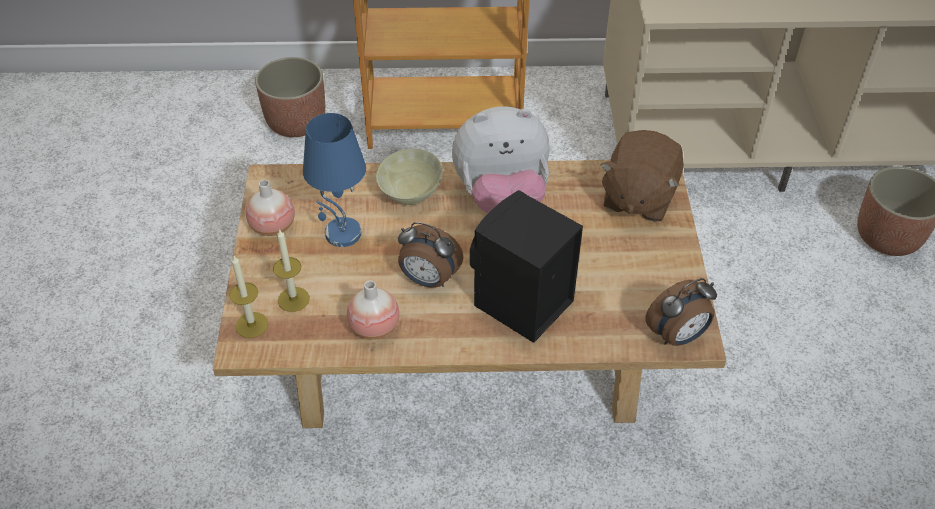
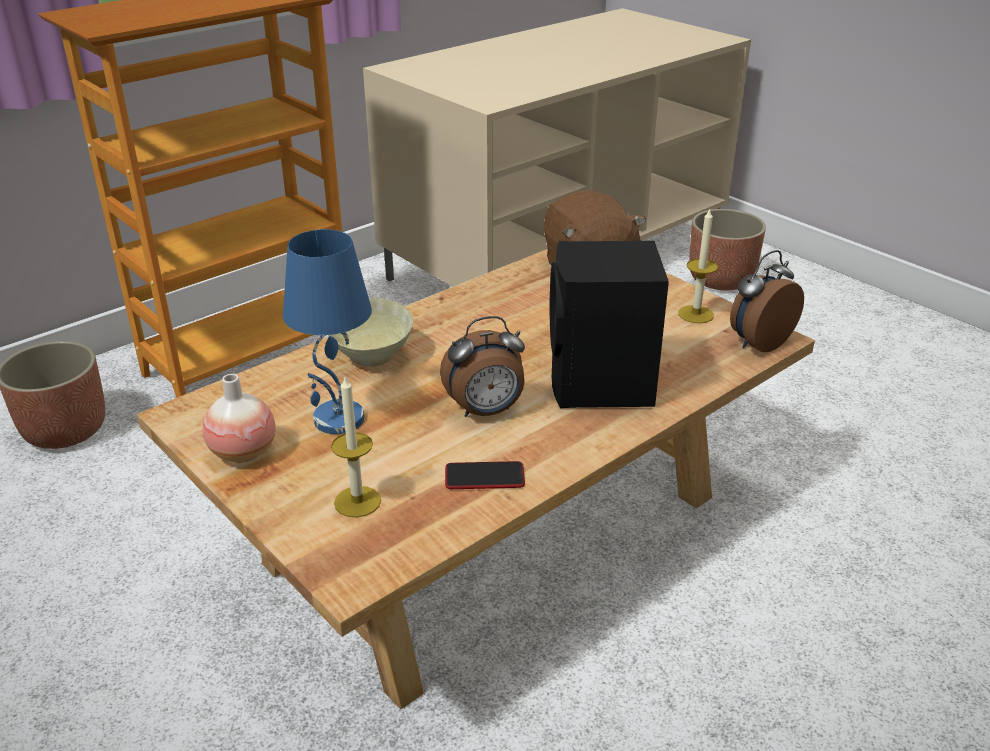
camera: 40 degrees left, 15 degrees down
candle [229,256,268,338] -> candle moved to [678,209,718,324]
vase [347,280,399,339] -> phone [445,461,525,489]
plush toy [452,106,550,214] -> none
alarm clock [645,278,717,346] -> alarm clock turned 150 degrees counterclockwise [730,250,804,352]

